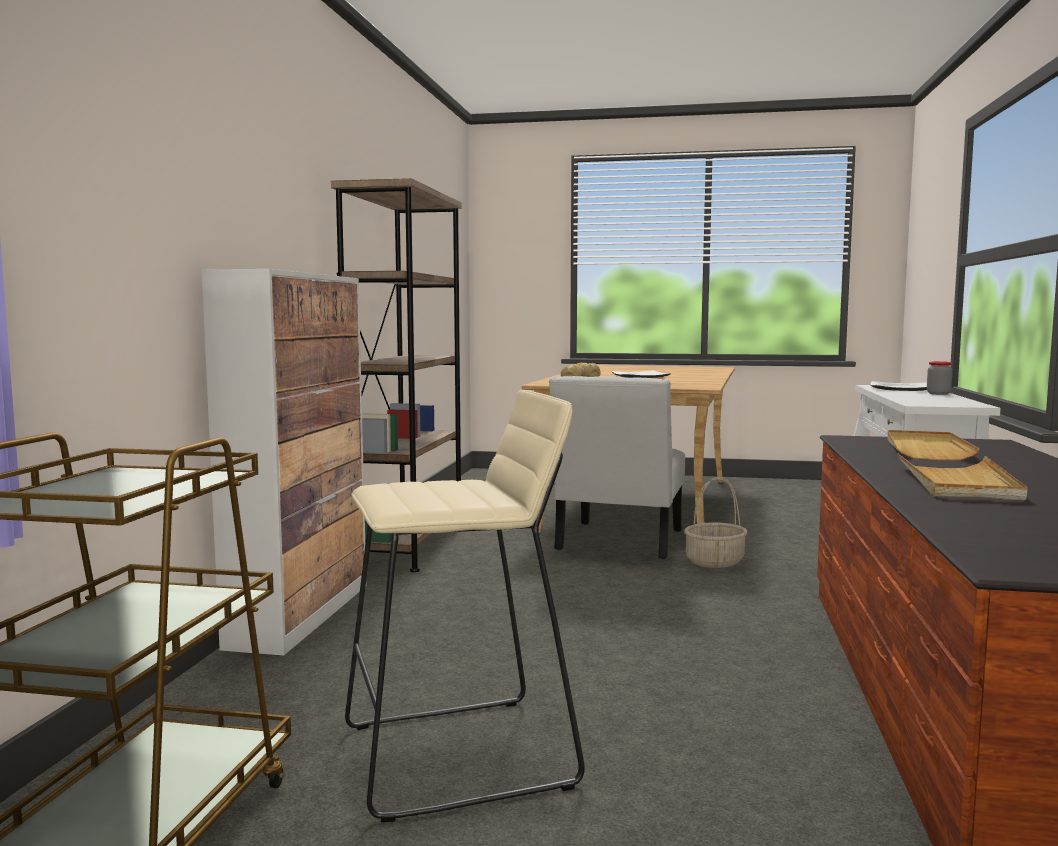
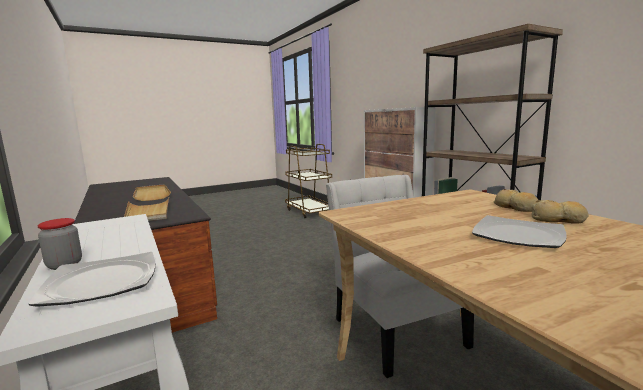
camera: 140 degrees right, 5 degrees up
beige stool [345,390,585,822] -> none
basket [684,477,747,568] -> none

